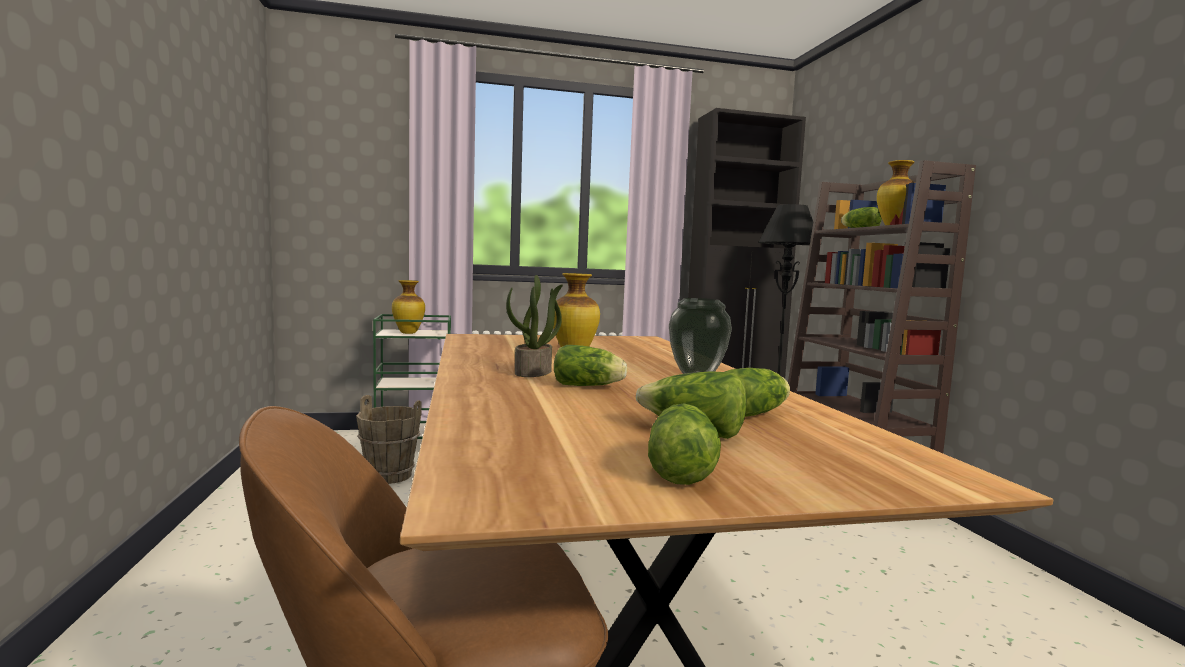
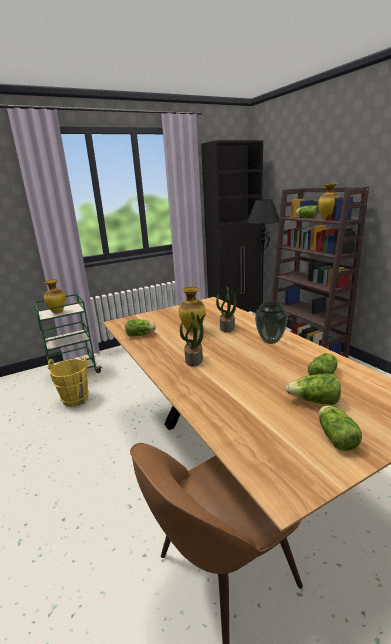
camera: 15 degrees left, 15 degrees up
brown bucket [356,395,422,484] -> yellow bucket [48,357,89,407]
lettuce [554,345,628,386] -> lettuce moved to [125,319,156,337]
none -> potted plant [216,287,239,333]

